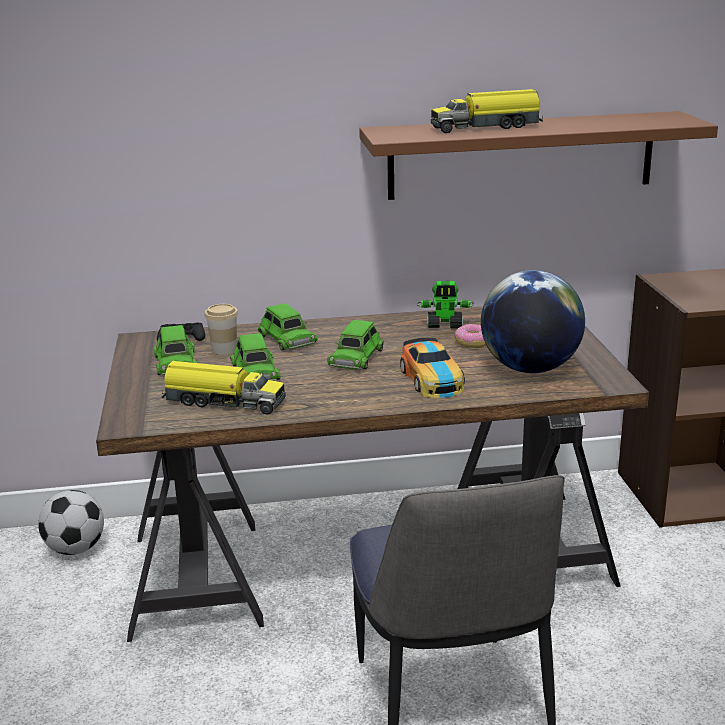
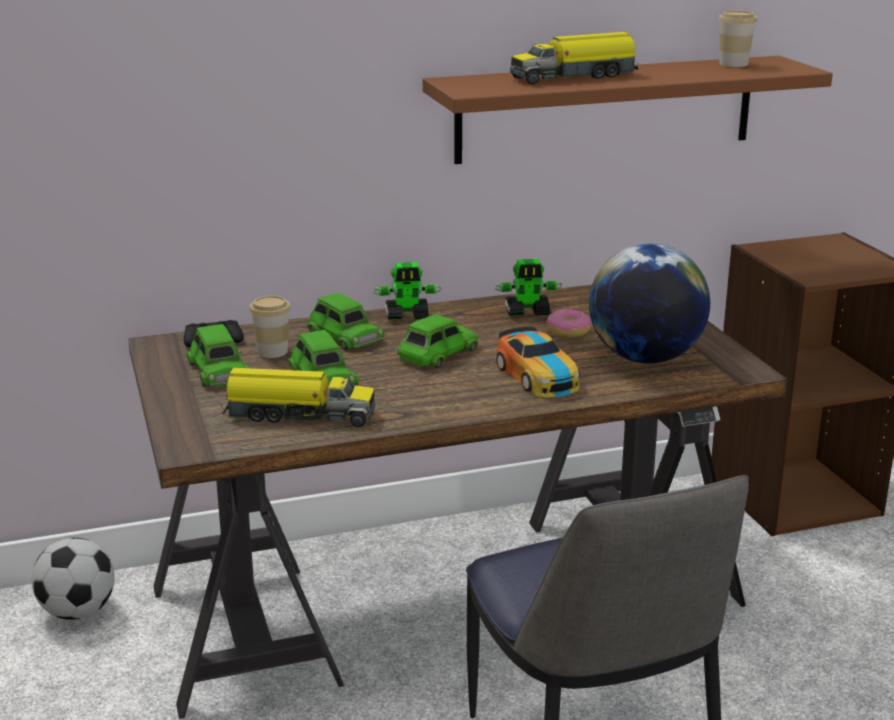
camera: 10 degrees left, 0 degrees up
green toy car [327,320,384,369] -> green toy car turned 150 degrees counterclockwise [397,314,478,368]
none -> toy robot [373,262,441,320]
none -> cup [718,11,757,67]

